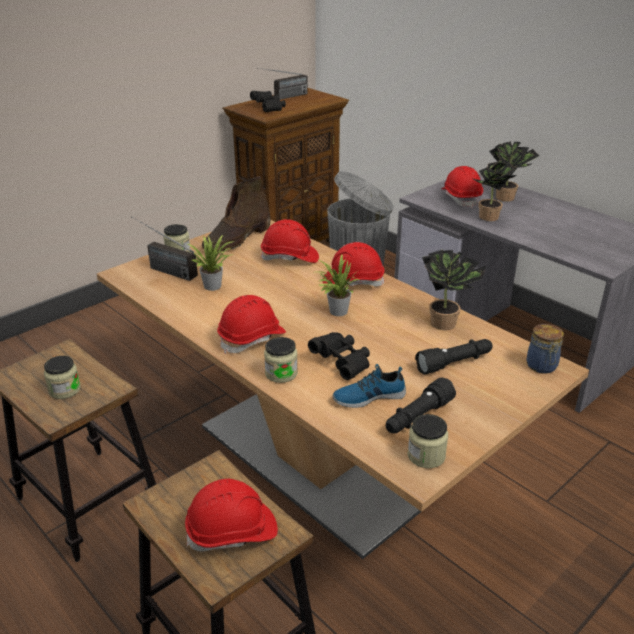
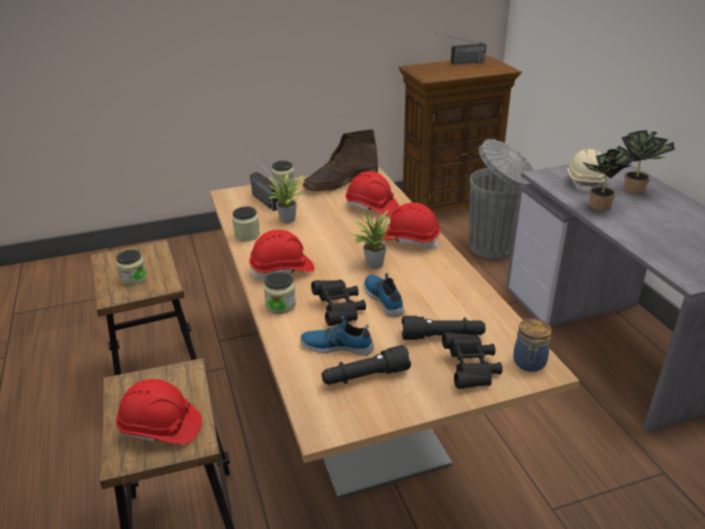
camera: 25 degrees right, 0 degrees up
black binoculars [250,91,286,112] -> black binoculars moved to [442,332,503,389]
jar [407,414,448,468] -> jar moved to [232,206,260,241]
potted plant [422,250,486,330] -> none
red hard hat [442,166,483,208] -> beige hard hat [567,149,608,193]
none -> shoe [364,273,404,317]

